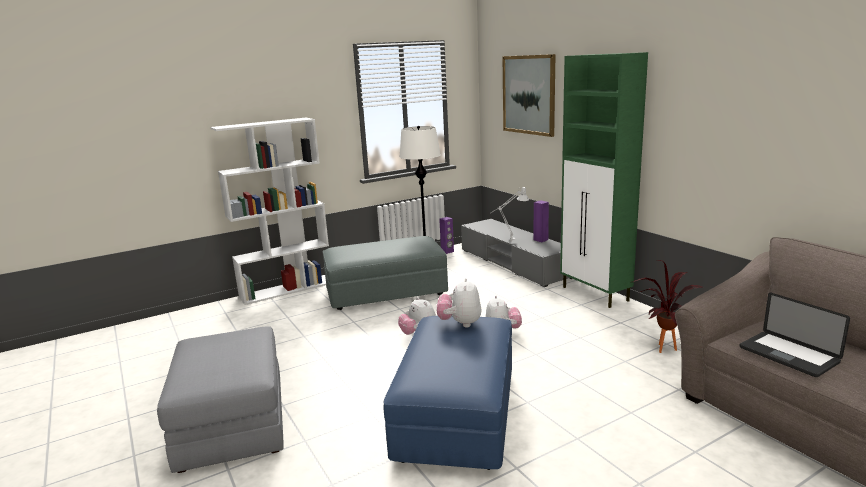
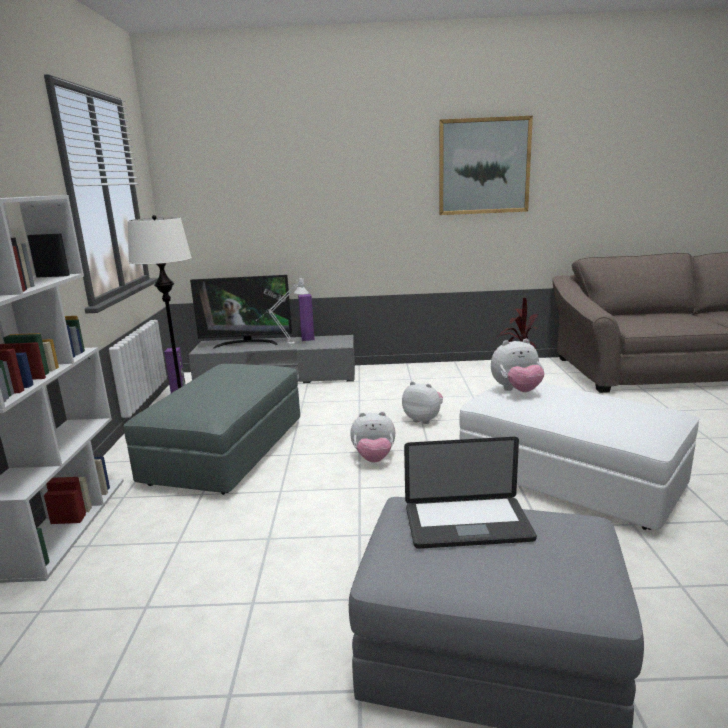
camera: 60 degrees left, 0 degrees up
blue ottoman [383,316,512,470] -> white ottoman [459,382,699,530]
plush toy [436,278,481,327] -> plush toy turned 45 degrees counterclockwise [491,339,544,392]
picture [502,54,556,137] -> picture moved to [439,116,533,215]
green cabinet [560,52,648,308] -> none
laptop [739,293,850,377] -> laptop moved to [404,437,537,549]
none -> television [190,275,292,348]

